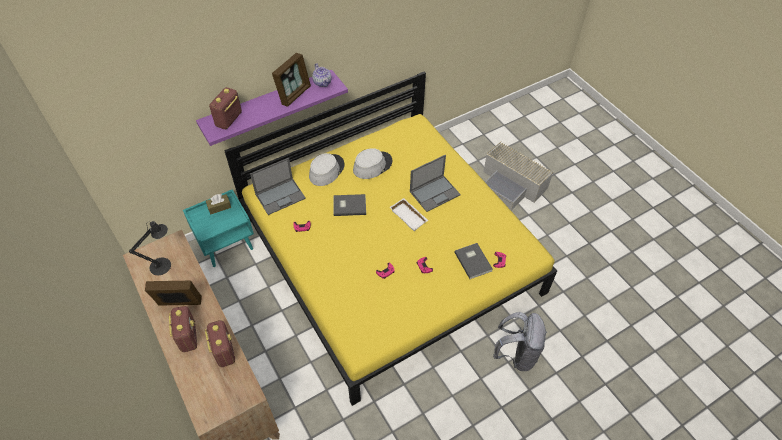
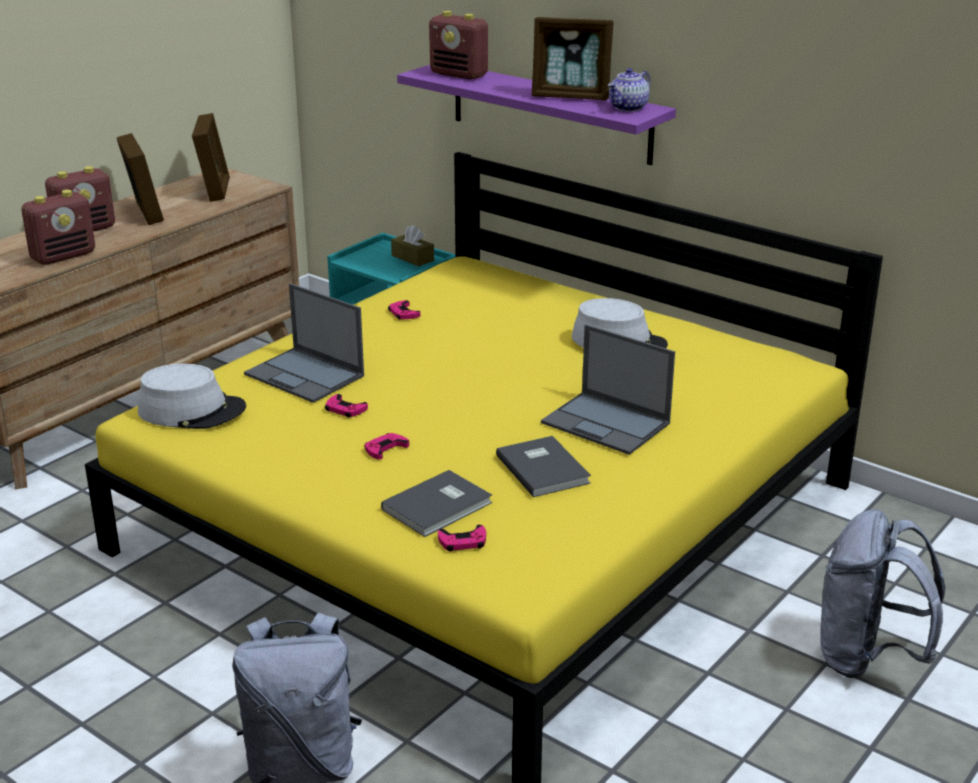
camera: 70 degrees right, 25 degrees down
black table lamp [129,221,171,275] -> picture frame [192,113,230,202]
radio [209,87,242,129] -> radio turned 150 degrees counterclockwise [429,11,488,80]
laptop [250,158,306,215] -> laptop moved to [244,283,364,403]
grey hat [309,153,344,186] -> grey hat moved to [138,364,246,429]
grey book [334,194,366,216] -> grey book moved to [496,436,591,497]
white tray [390,198,428,231] -> none
grey storage box [483,141,554,211] -> grey backpack [820,509,945,678]

